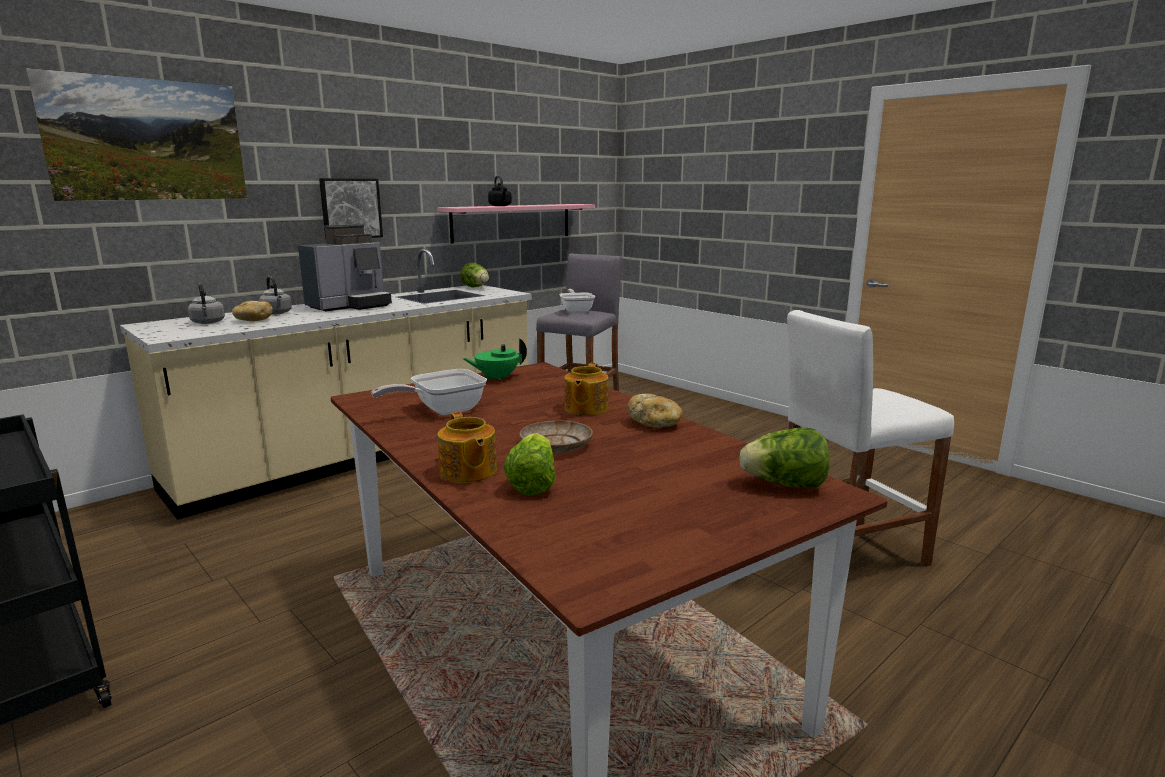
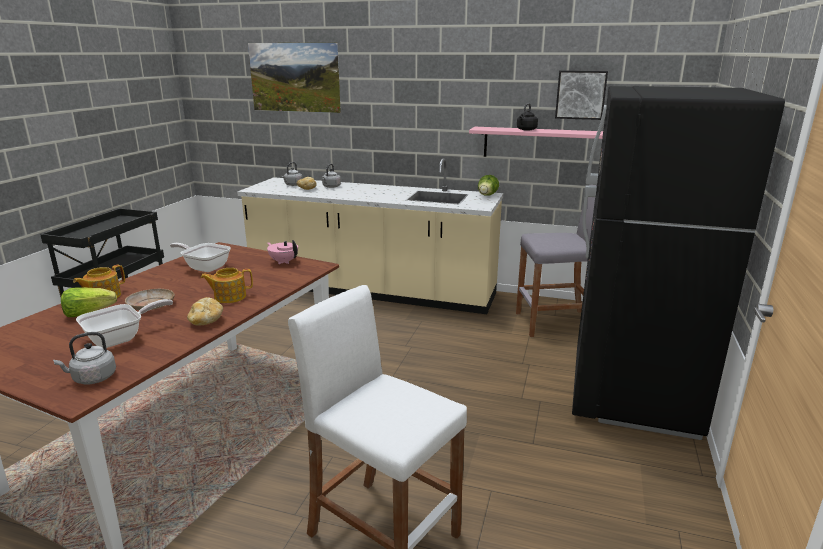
camera: 60 degrees right, 5 degrees up
coffee machine [298,224,392,312] -> none
picture [319,178,383,239] -> picture moved to [555,70,608,120]
green teapot [463,338,527,381] -> pink teapot [267,240,298,264]
frying pan [559,289,595,313] -> frying pan moved to [76,299,173,348]
lettuce [740,427,830,488] -> grey kettle [53,332,116,384]
none -> black fridge [572,86,785,440]

